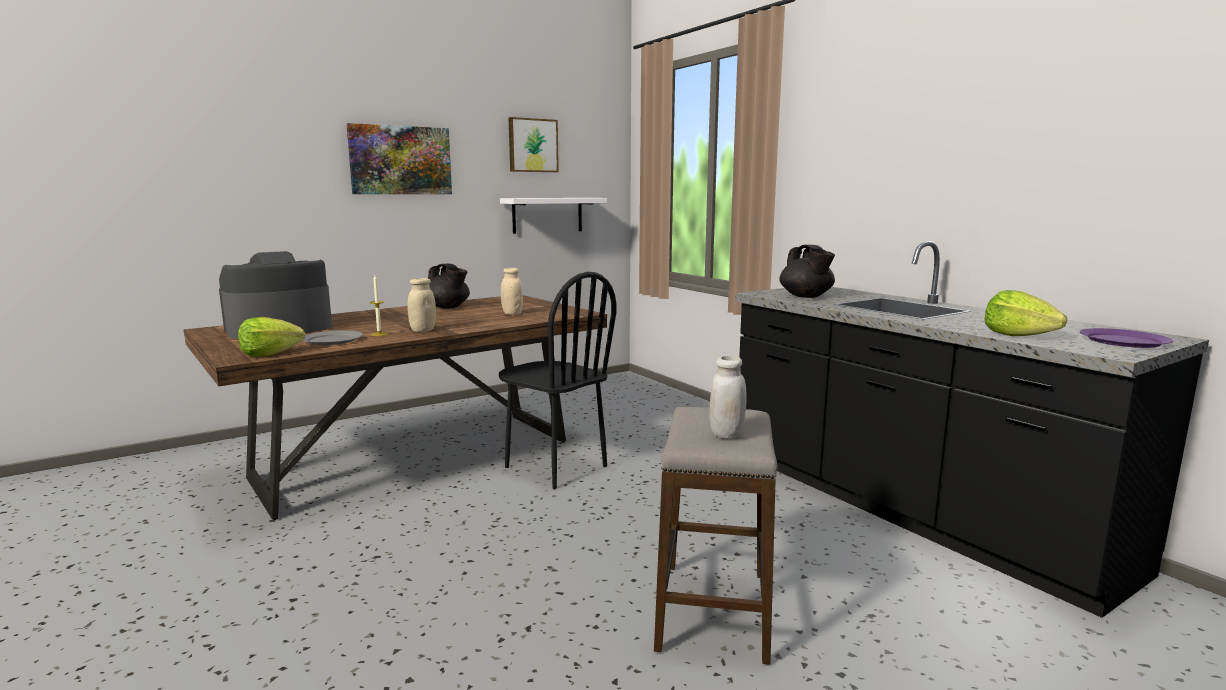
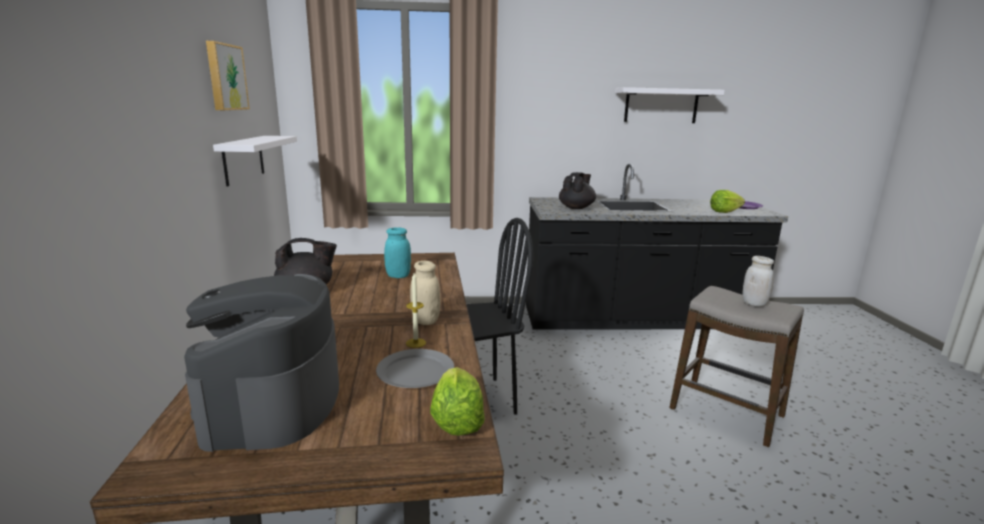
camera: 60 degrees left, 5 degrees up
picture [346,123,452,194] -> none
beige jar [501,268,523,315] -> turquoise jar [384,227,411,278]
black teapot [779,245,835,298] -> black teapot turned 75 degrees counterclockwise [559,172,596,209]
none -> white shelf [615,87,725,123]

